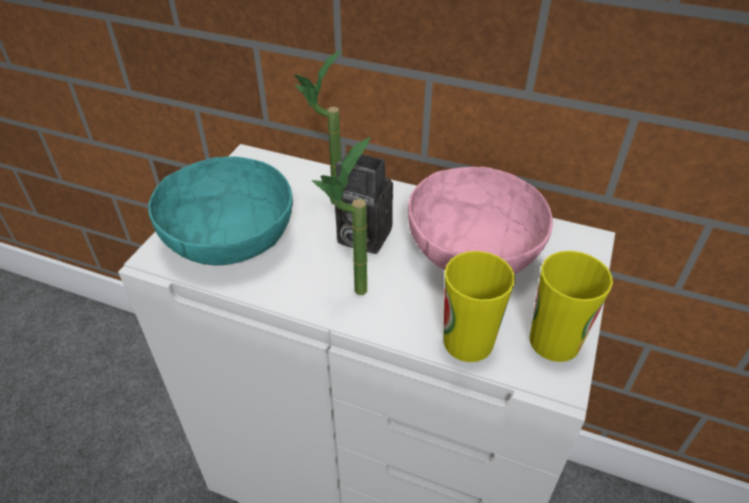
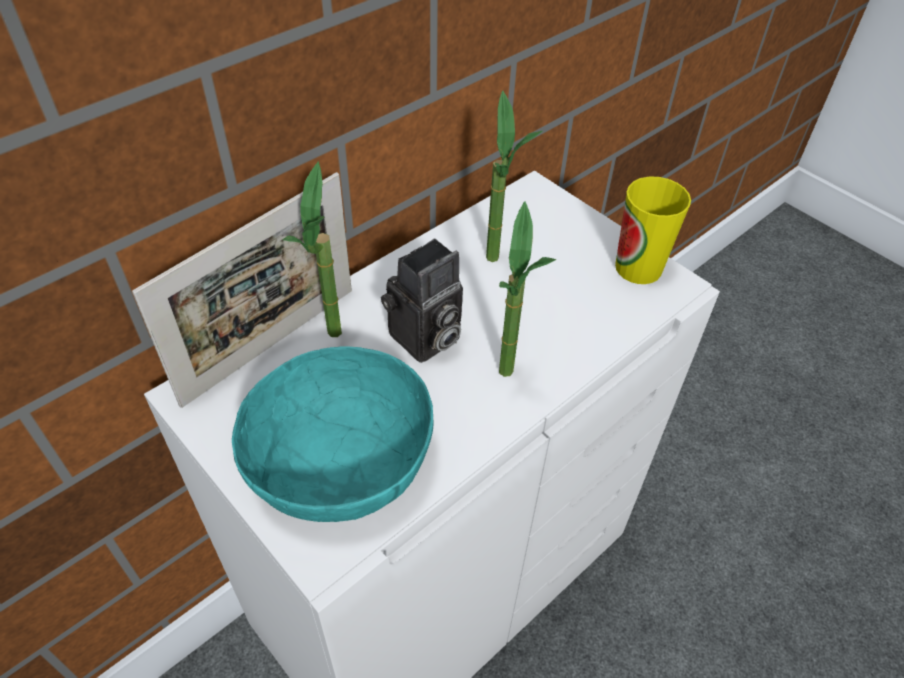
camera: 65 degrees left, 5 degrees up
pink bowl [408,167,553,274] -> potted plant [486,90,542,262]
cup [443,251,515,362] -> none
none -> picture frame [132,172,352,408]

